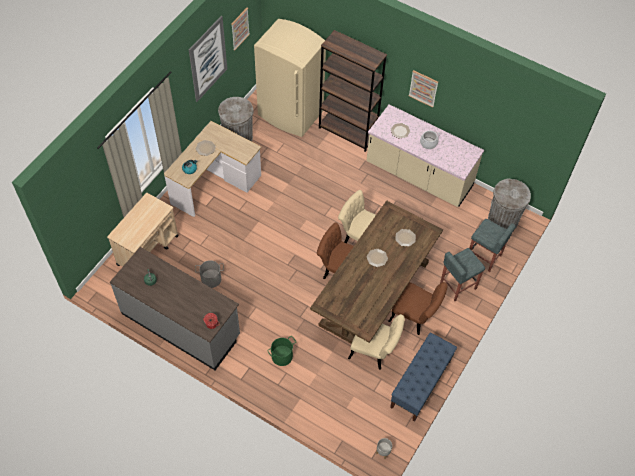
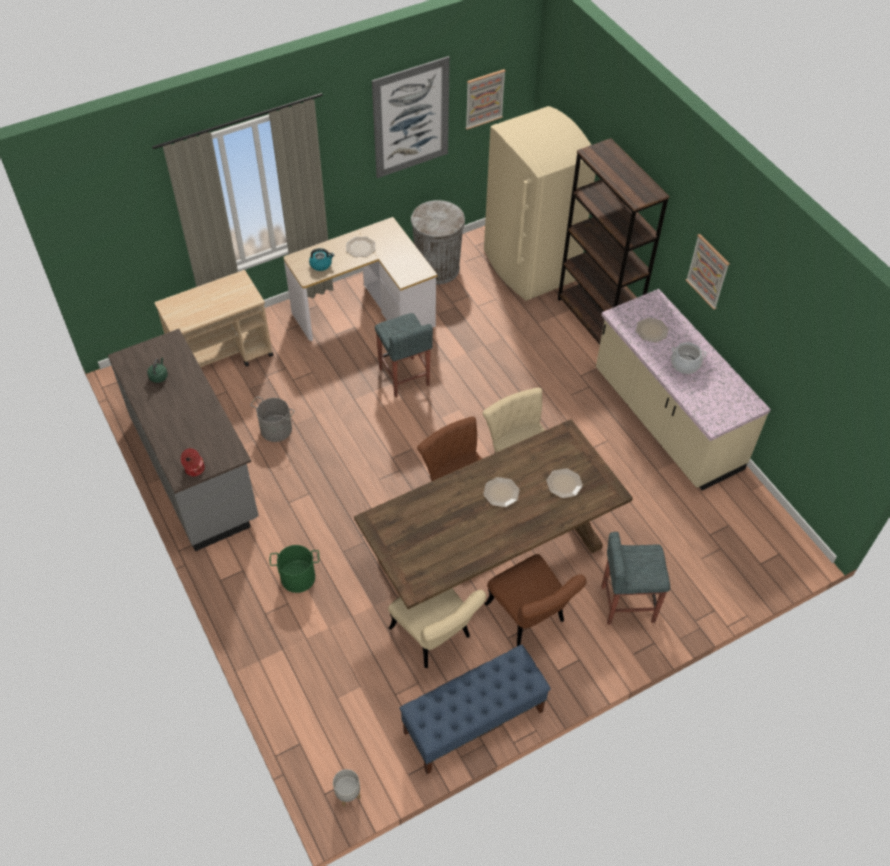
camera: 30 degrees right, 5 degrees down
grey stool [469,219,516,272] -> grey stool moved to [375,313,433,397]
grey trash can [488,179,531,230] -> none

